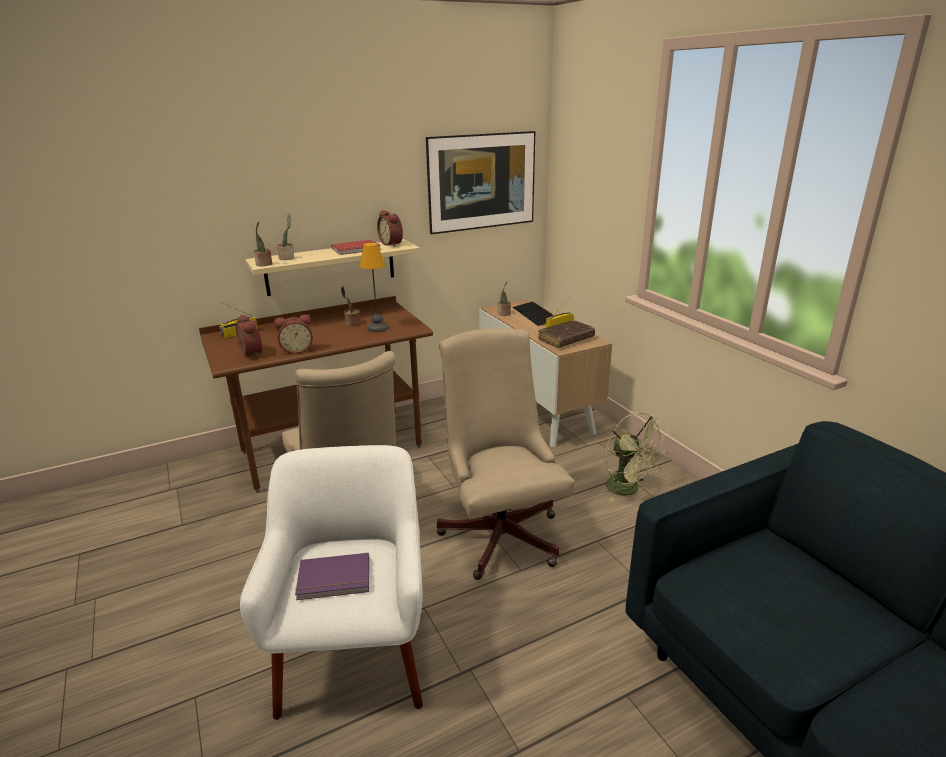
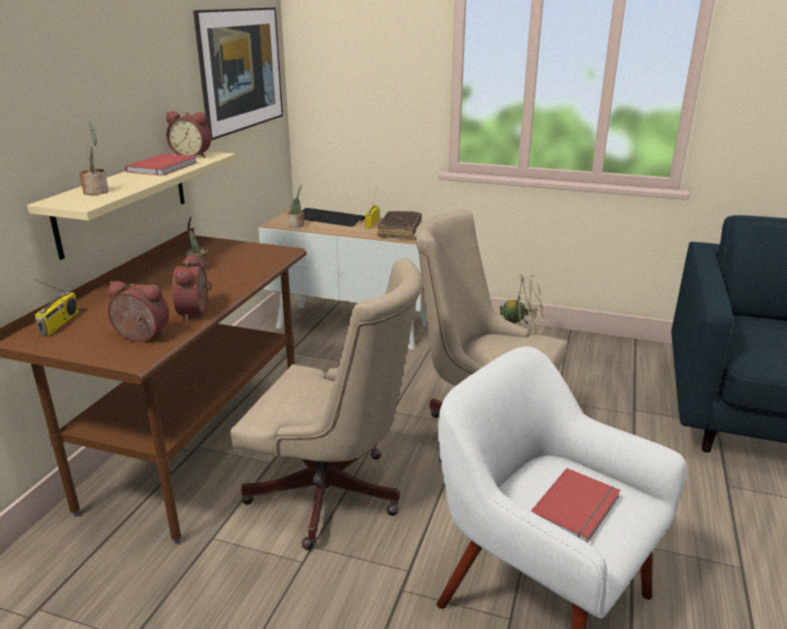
camera: 45 degrees left, 0 degrees up
potted plant [254,221,272,266] -> none
alarm clock [274,314,313,354] -> alarm clock turned 150 degrees clockwise [172,255,212,321]
purple book [295,553,369,600] -> red book [531,468,620,543]
table lamp [359,243,388,332] -> none

